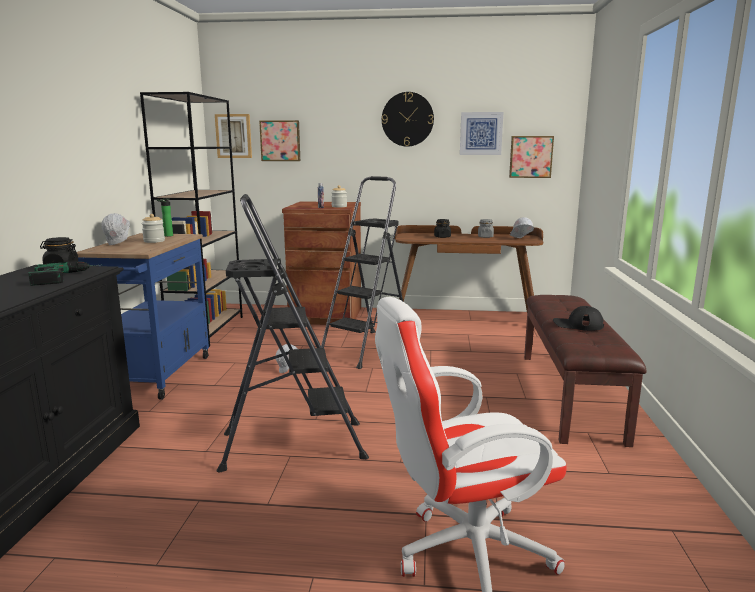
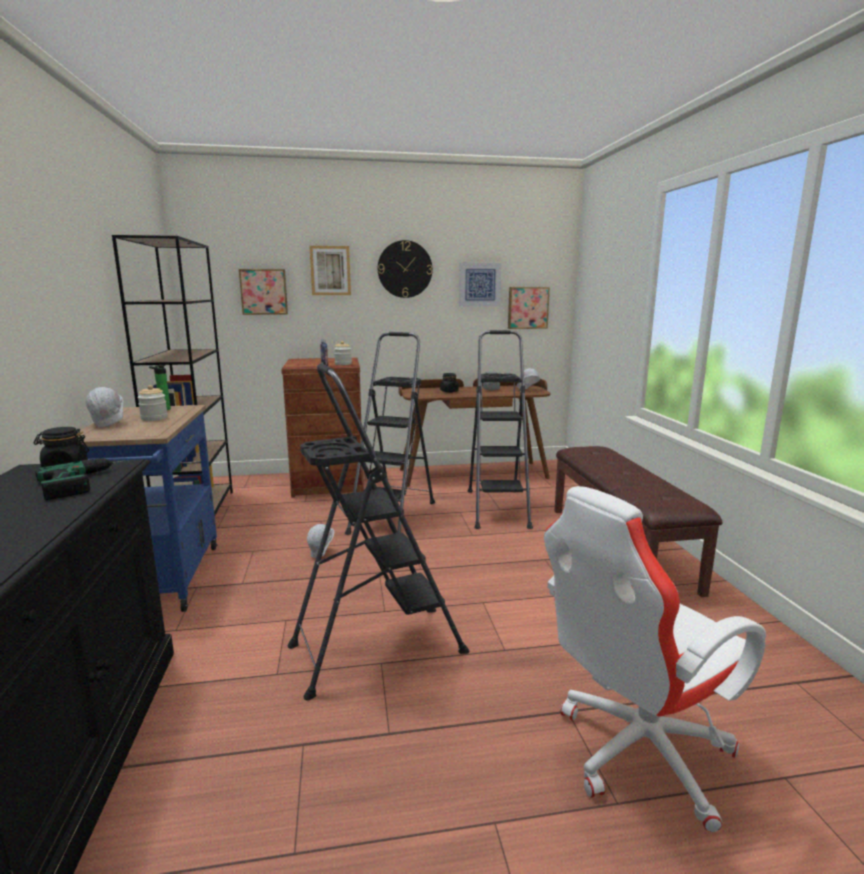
camera: 15 degrees left, 0 degrees up
picture [215,114,252,158] -> picture moved to [309,246,351,295]
black cap [553,306,604,331] -> none
none -> step ladder [468,330,533,529]

